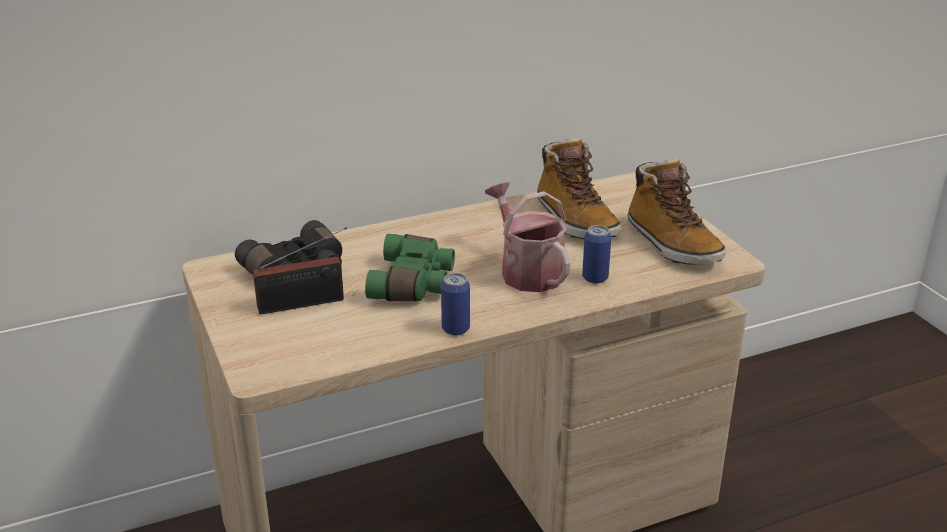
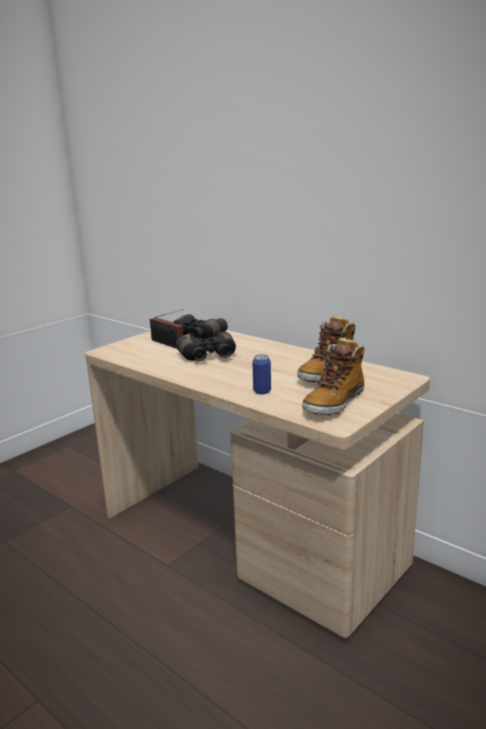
camera: 65 degrees right, 10 degrees down
green binoculars [365,234,455,301] -> black binoculars [176,331,236,362]
can [441,273,470,336] -> none
watering can [485,182,570,292] -> none

